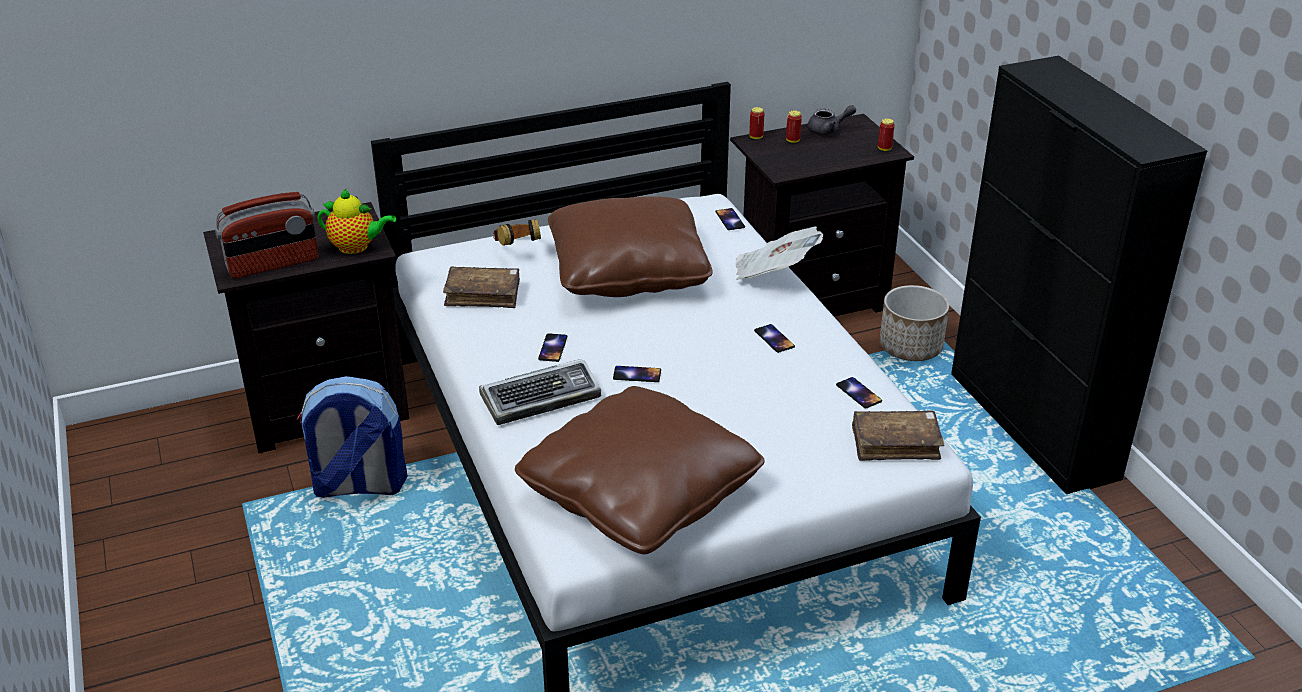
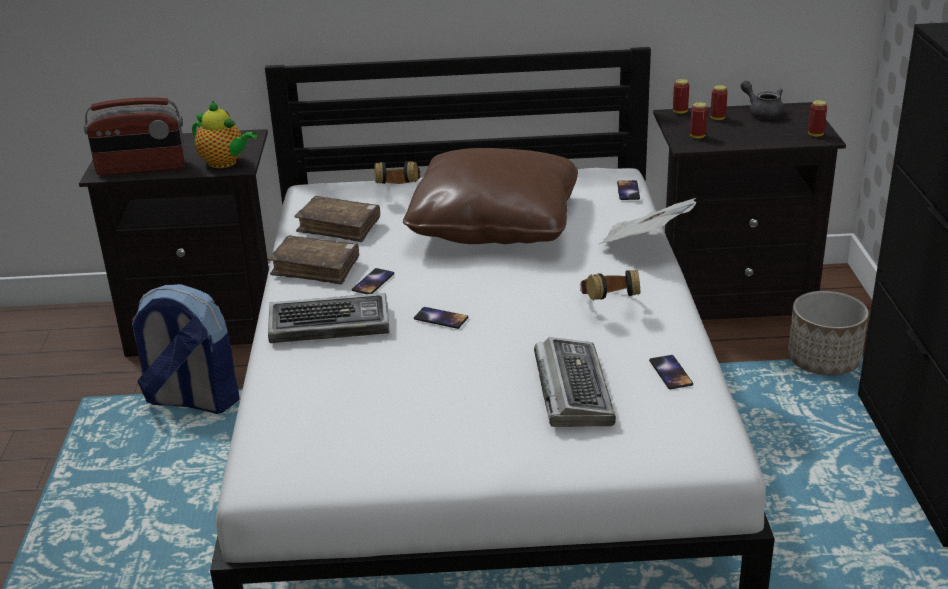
camera: 20 degrees right, 5 degrees down
brown pillow [515,386,765,554] -> none
phone [754,324,795,353] -> headphones [580,270,640,300]
grey teapot [807,105,856,135] -> grey teapot turned 135 degrees counterclockwise [741,81,785,119]
brown book [852,410,945,461] -> brown book moved to [268,235,359,285]
none -> keyboard [534,337,616,427]
none -> can [690,102,708,139]

